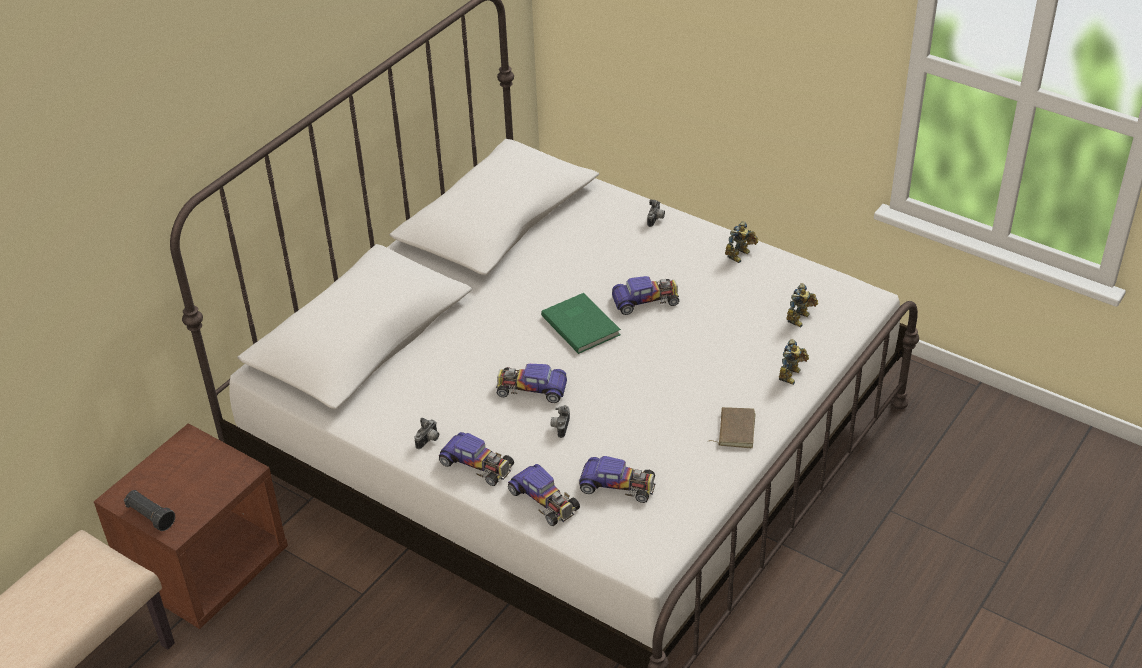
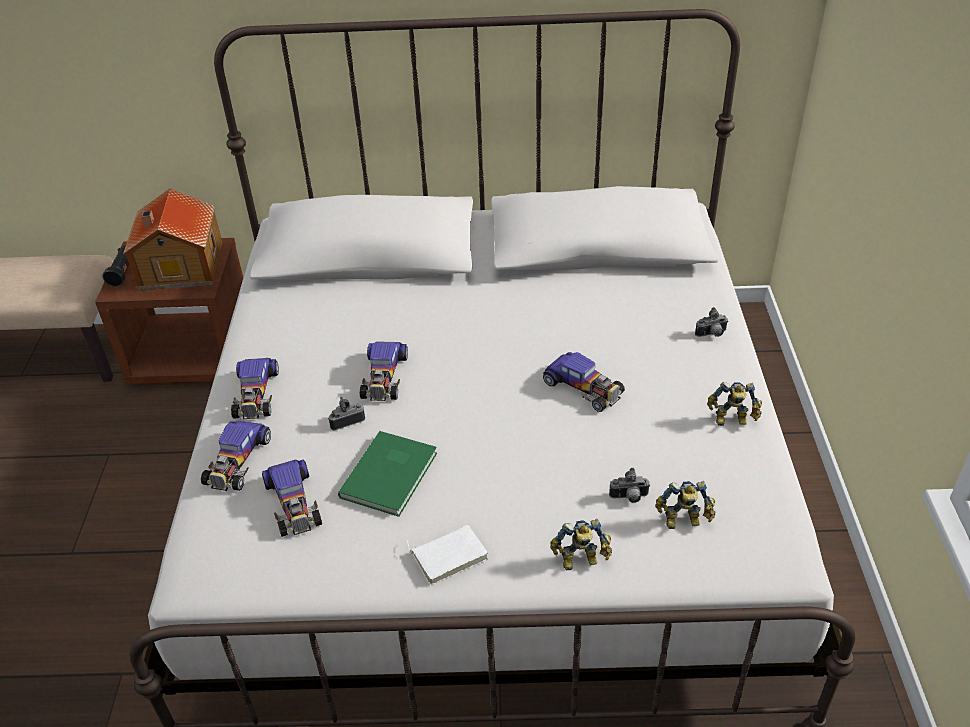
camera: 55 degrees right, 0 degrees up
camera [414,418,439,449] -> camera moved to [609,468,650,503]
toy car [496,364,567,403] -> toy car turned 150 degrees counterclockwise [360,341,408,401]
green book [541,293,621,354] -> green book moved to [338,431,437,517]
brown book [709,407,755,448] -> white book [406,525,488,585]
none -> toy house [123,188,222,291]

